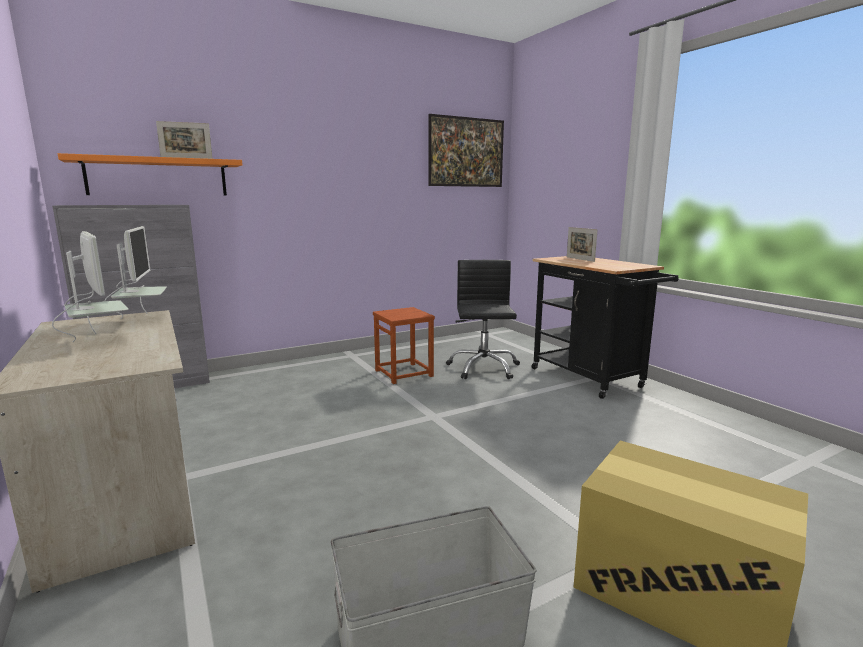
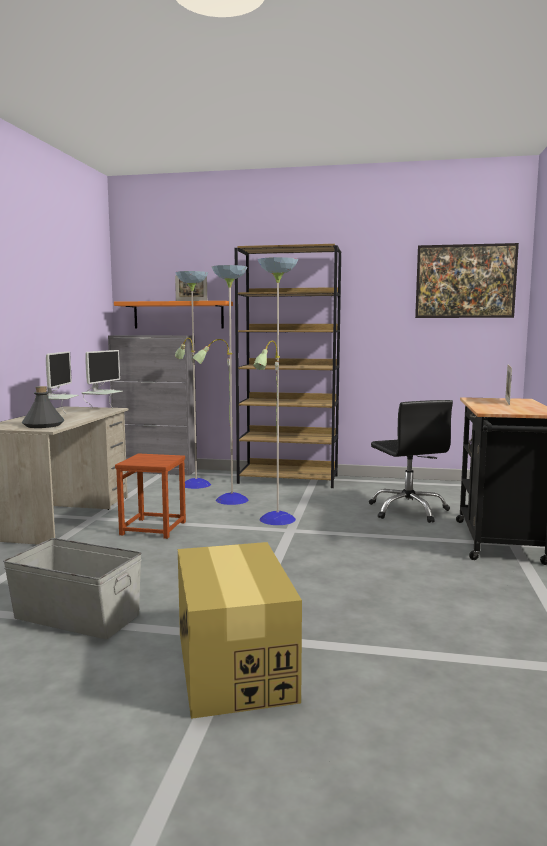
camera: 40 degrees right, 5 degrees down
brown stool [373,307,435,384] -> brown stool moved to [115,453,186,539]
black office chair [446,260,520,379] -> black office chair turned 120 degrees clockwise [369,400,453,523]
none -> grey bottle [22,386,64,428]
none -> floor lamp [175,257,298,525]
none -> brown bookcase [235,244,341,488]

